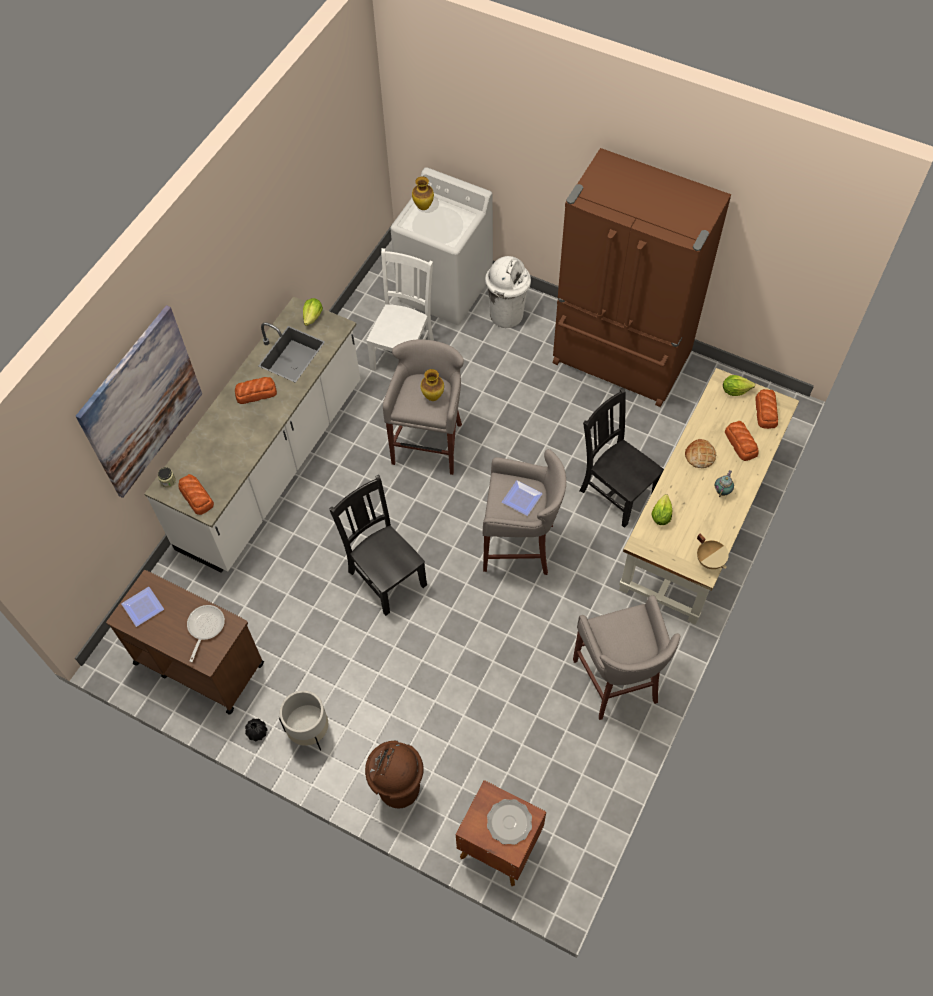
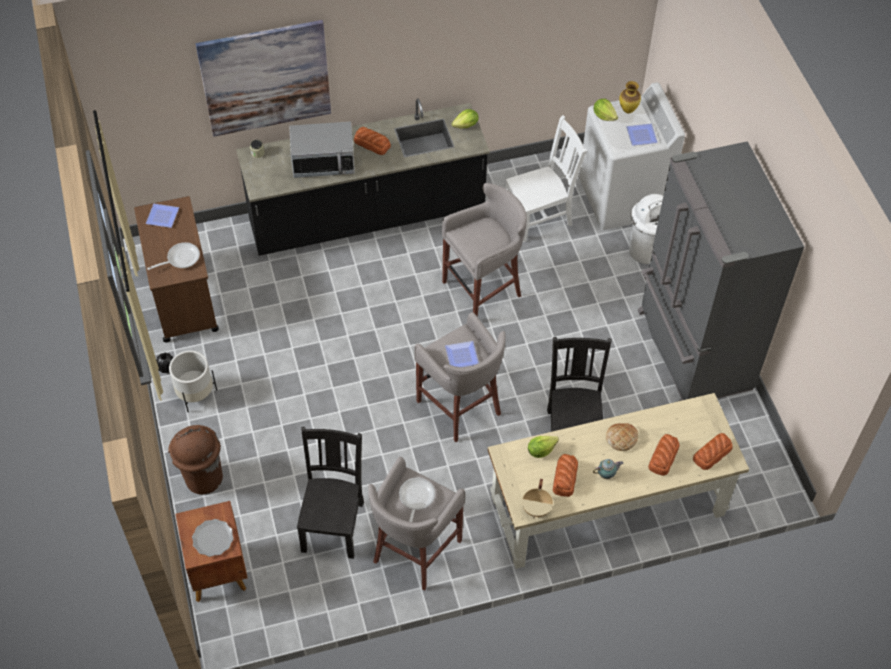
camera: 45 degrees right, 5 degrees down
white counter [144,296,360,573] -> black counter [236,99,490,256]
bread [178,474,214,515] -> bread moved to [553,454,578,497]
black chair [329,475,427,616] -> black chair moved to [297,427,364,559]
vase [421,369,444,401] -> none
brown fridge [553,148,731,407] -> grey fridge [638,141,804,401]
lettuce [723,375,755,396] -> lettuce moved to [594,99,618,121]
none -> microwave [289,122,355,178]
none -> frying pan [399,477,435,522]
none -> plate [626,124,658,146]

